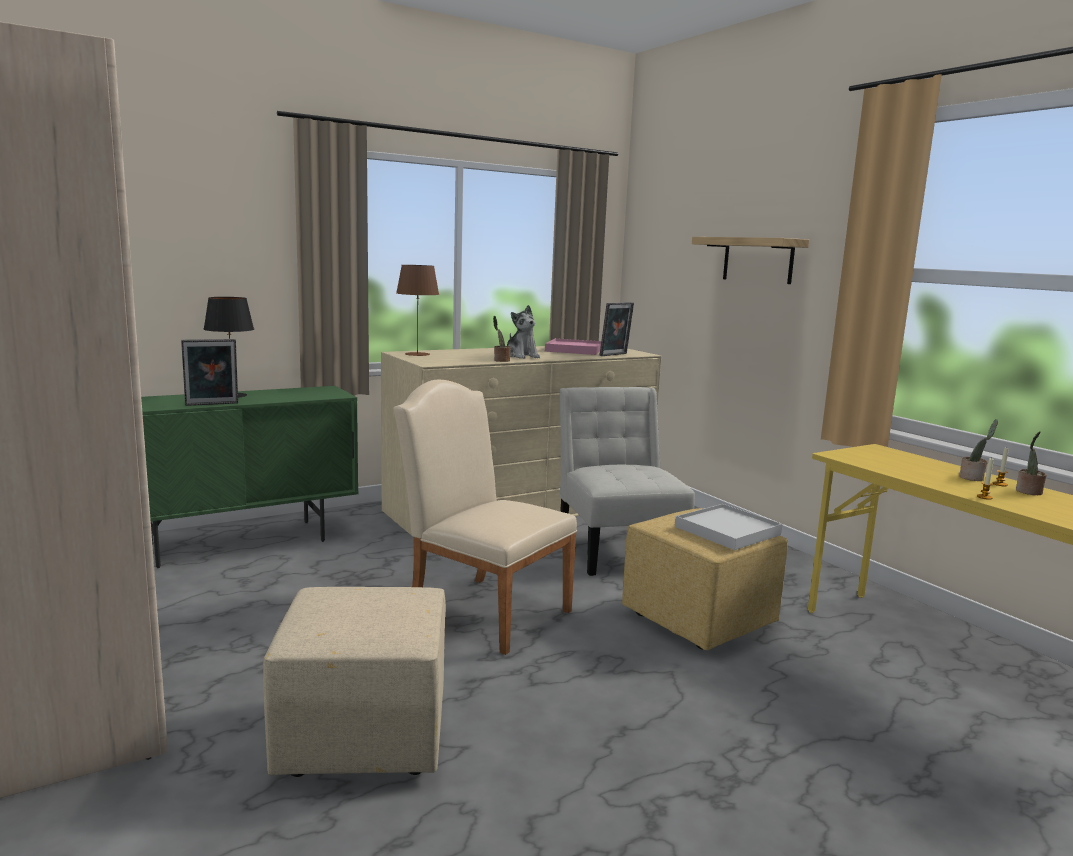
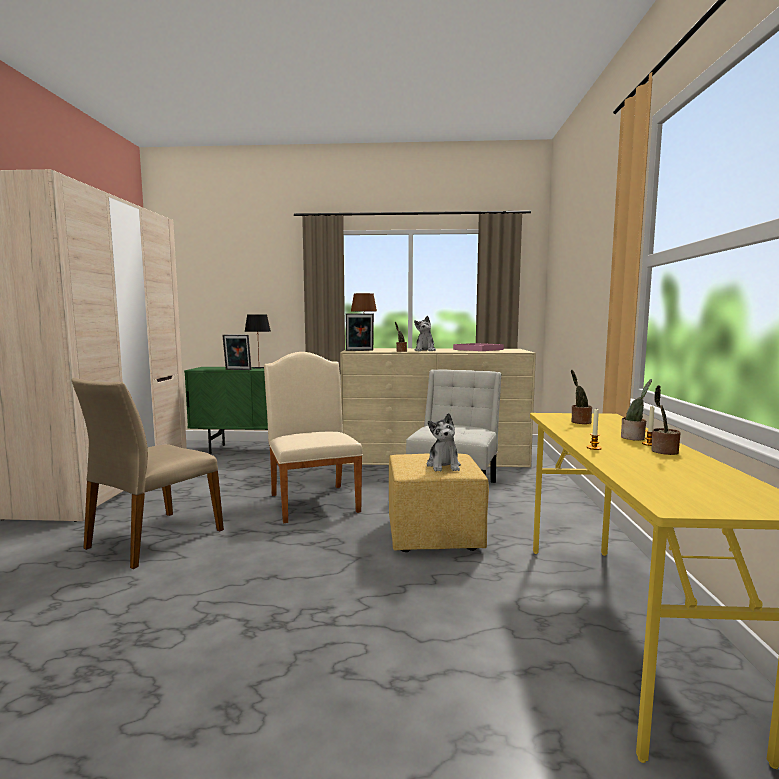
camera: 35 degrees right, 5 degrees down
beige ottoman [263,587,446,777] -> beige chair [71,377,224,569]
picture frame [599,302,634,356] -> picture frame moved to [346,313,374,351]
white tray [675,504,783,550] -> plush toy [427,413,461,471]
shelf [692,237,809,284] -> none
none -> potted plant [571,370,592,424]

